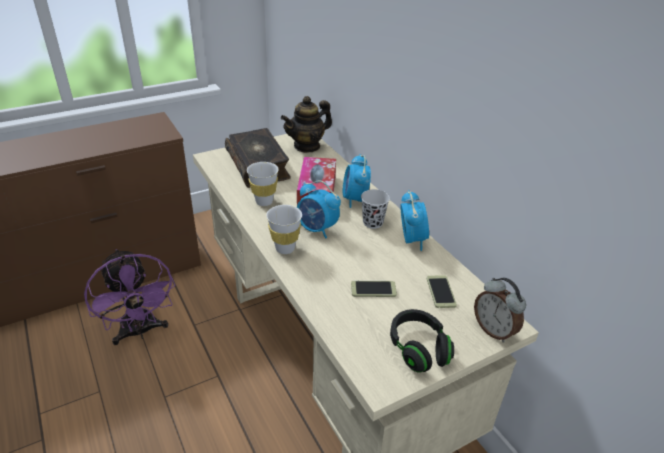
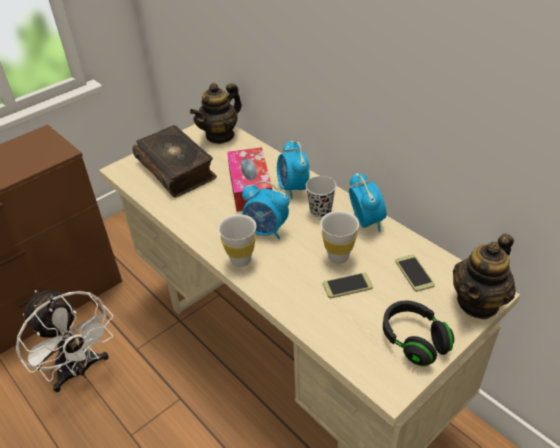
camera: 10 degrees left, 5 degrees up
purple fan [84,249,175,345] -> white fan [16,290,113,393]
white cup [247,162,279,206] -> white cup moved to [320,211,359,264]
alarm clock [474,277,526,342] -> teapot [453,234,516,319]

